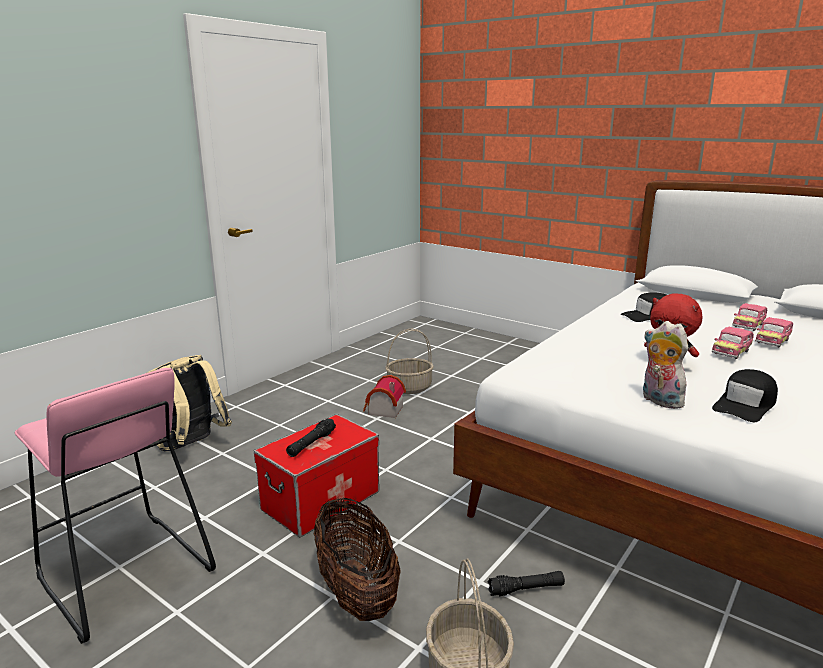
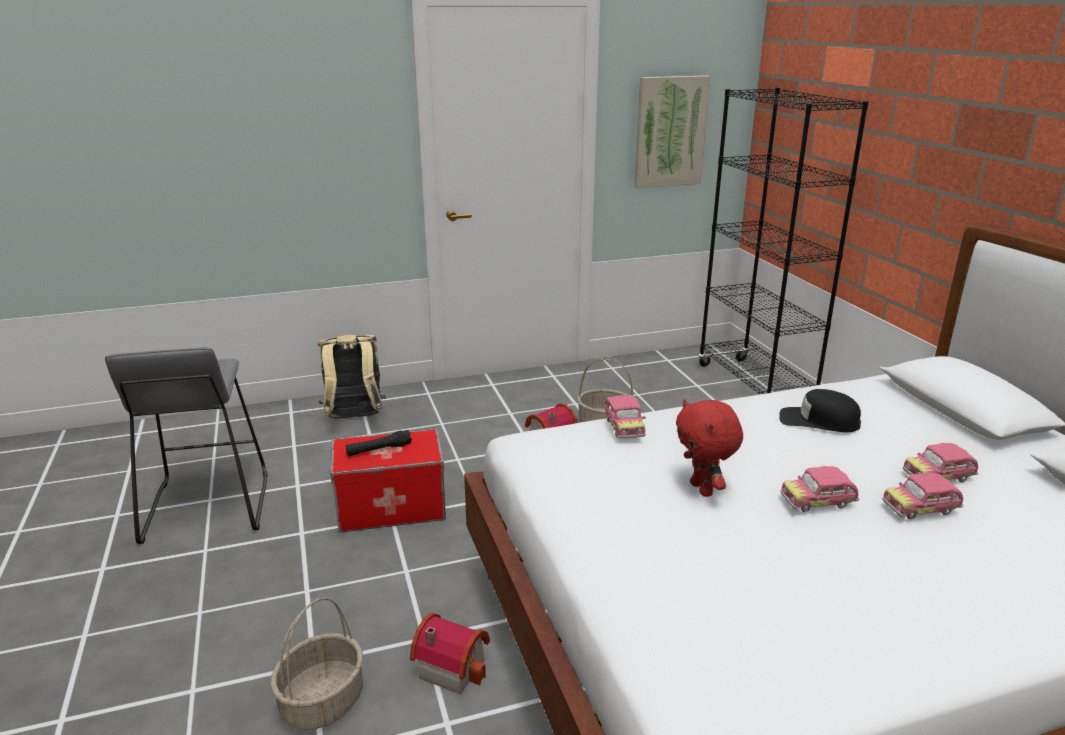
camera: 35 degrees right, 5 degrees up
pink stool [15,368,216,644] -> grey stool [105,347,268,544]
basket [314,497,401,621] -> none
black flashlight [488,571,565,596] -> toy house [410,613,490,694]
plush toy [643,321,688,409] -> none
black cap [712,369,778,422] -> none
none -> toy car [605,395,646,438]
none -> picture [634,75,710,188]
none -> black bookcase [698,87,869,394]

